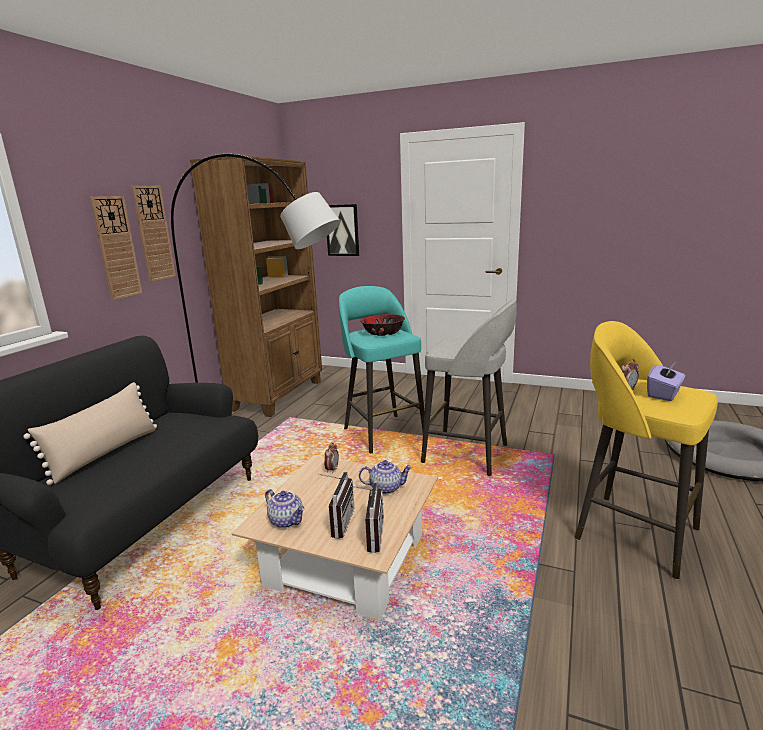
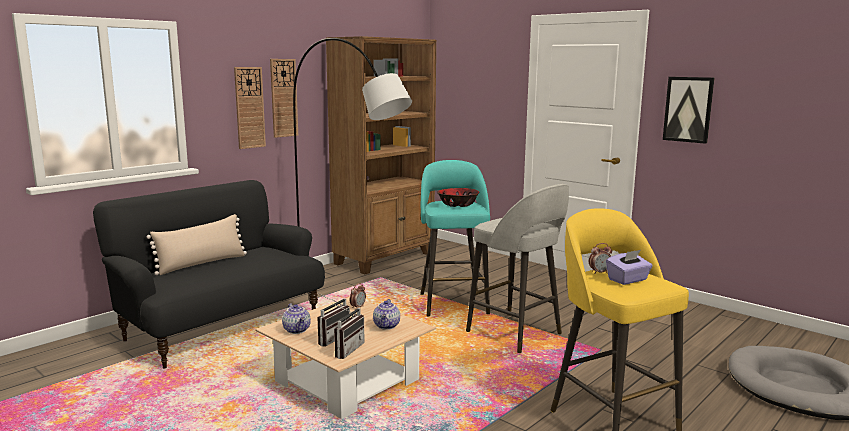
camera: 20 degrees right, 5 degrees down
picture [327,204,359,256] -> picture moved to [663,77,714,144]
teapot [359,460,412,494] -> teapot turned 75 degrees clockwise [373,299,400,330]

